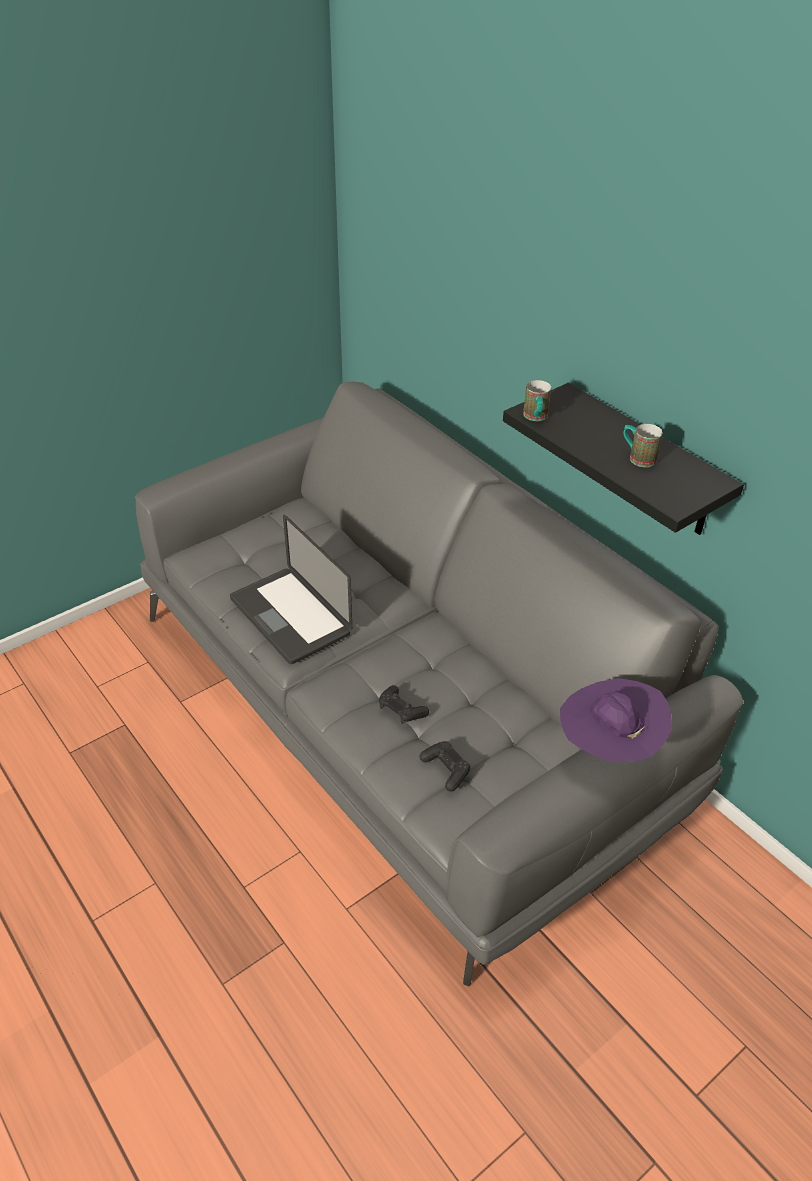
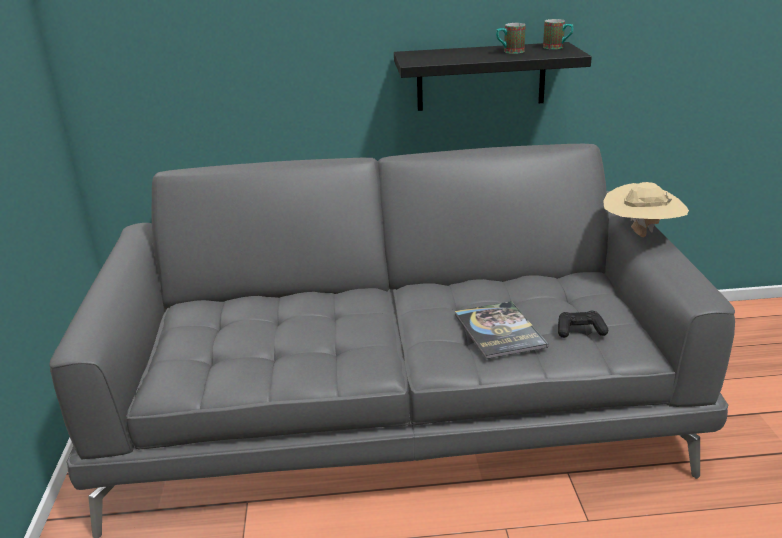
camera: 55 degrees left, 15 degrees down
laptop [230,515,352,664] -> none
black game controller [379,685,429,724] -> book [455,301,549,359]
mug [523,380,551,421] -> mug moved to [543,19,574,49]
purple hat [560,678,672,762] -> beige hat [603,182,689,237]

